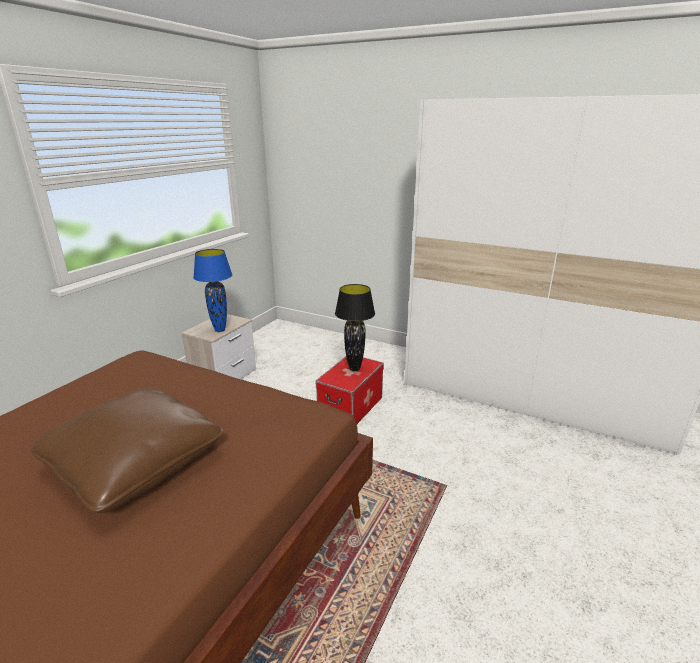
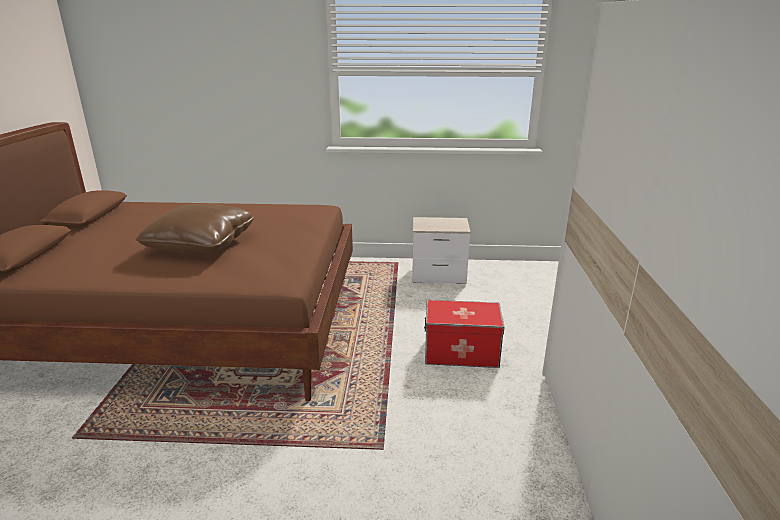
camera: 65 degrees right, 0 degrees up
blue table lamp [193,249,232,332] -> none
black table lamp [335,284,375,371] -> none

